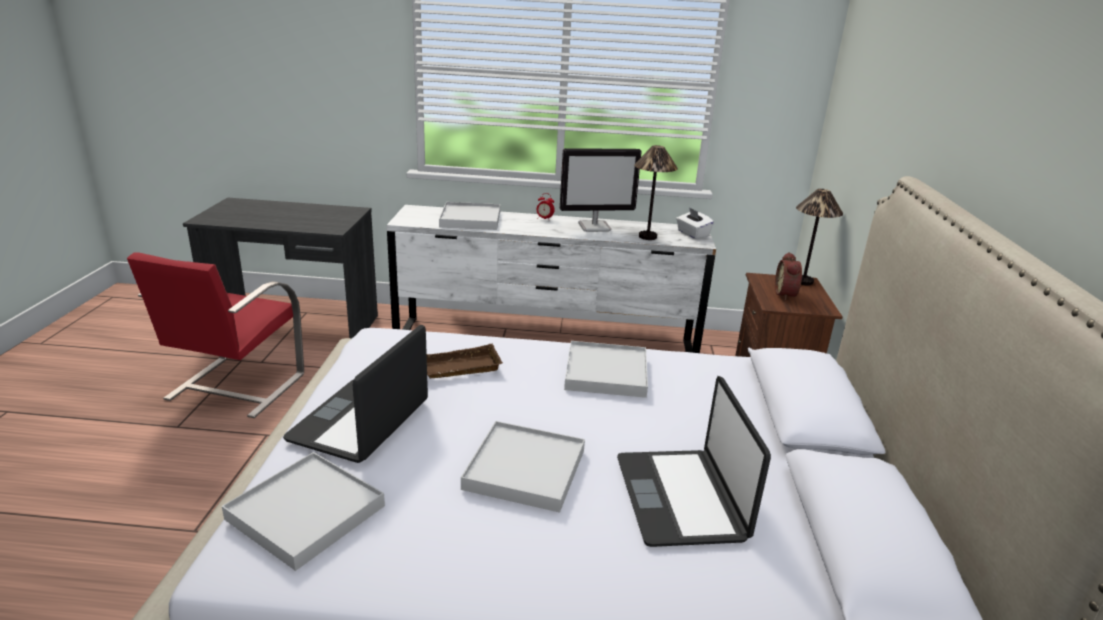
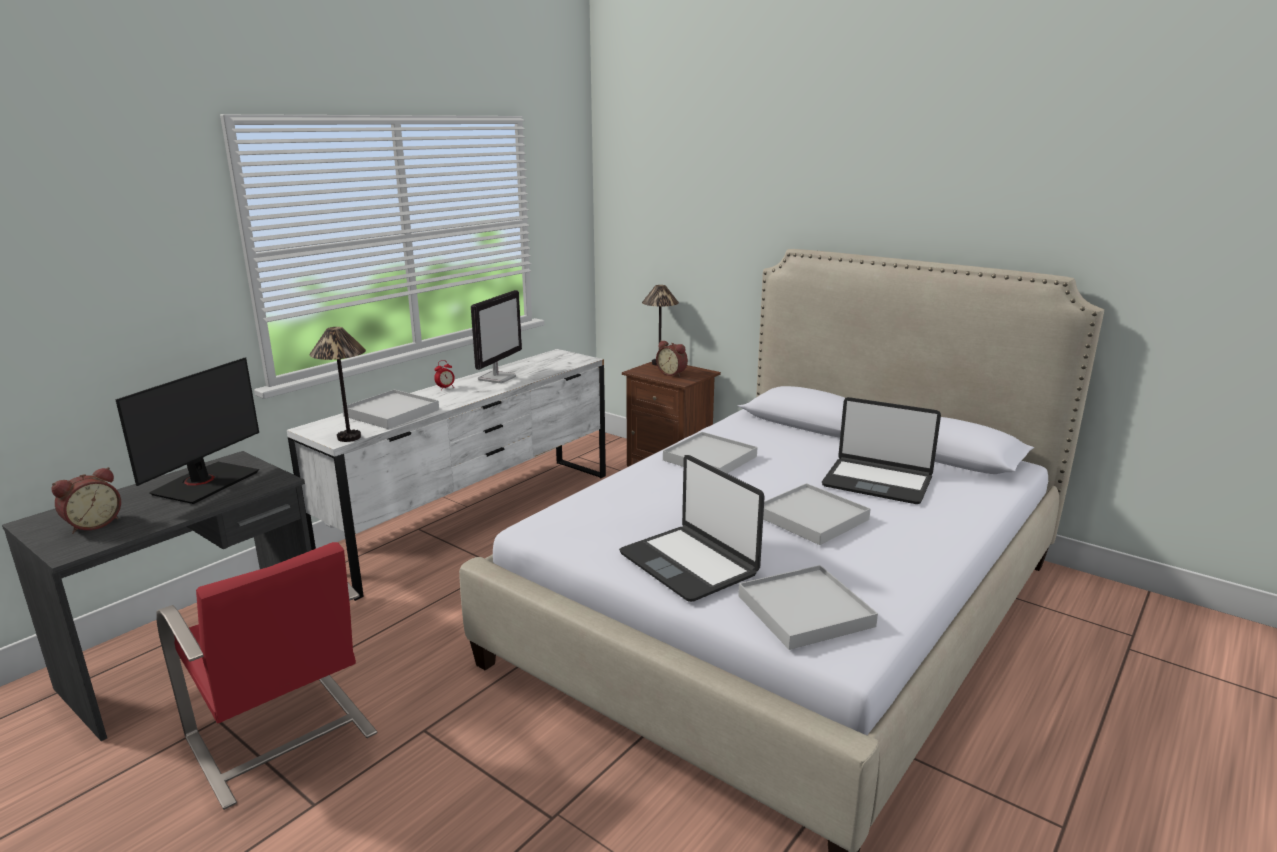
camera: 55 degrees left, 5 degrees down
brown tray [427,344,503,378] -> none
table lamp [634,145,678,240] -> table lamp moved to [310,327,366,442]
white tissue box [676,207,714,239] -> none
none -> alarm clock [52,467,121,534]
none -> monitor [115,358,259,504]

